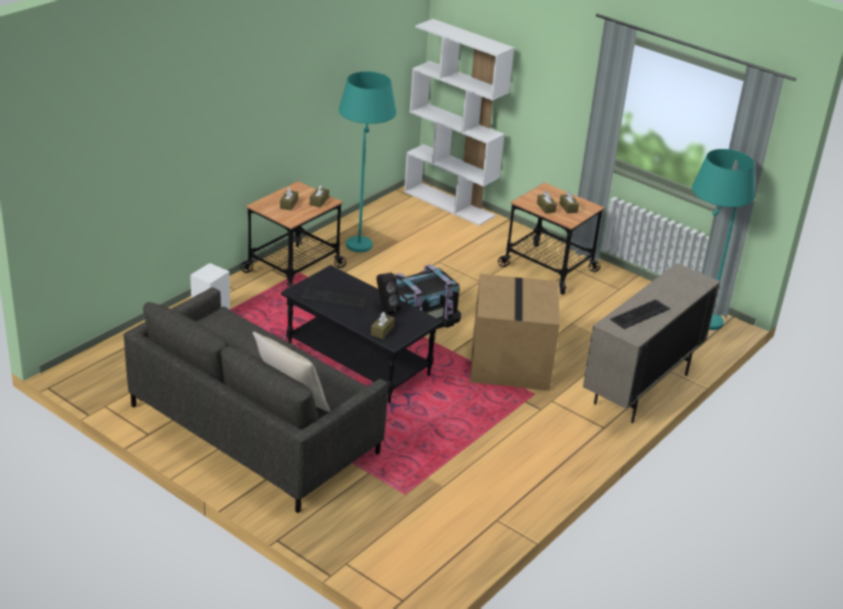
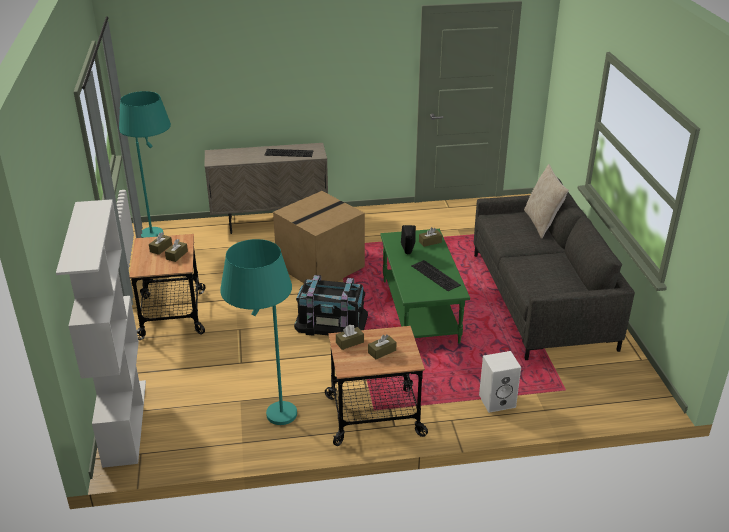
camera: 135 degrees left, 0 degrees up
black coffee table [281,265,442,403] -> green coffee table [380,229,470,344]

